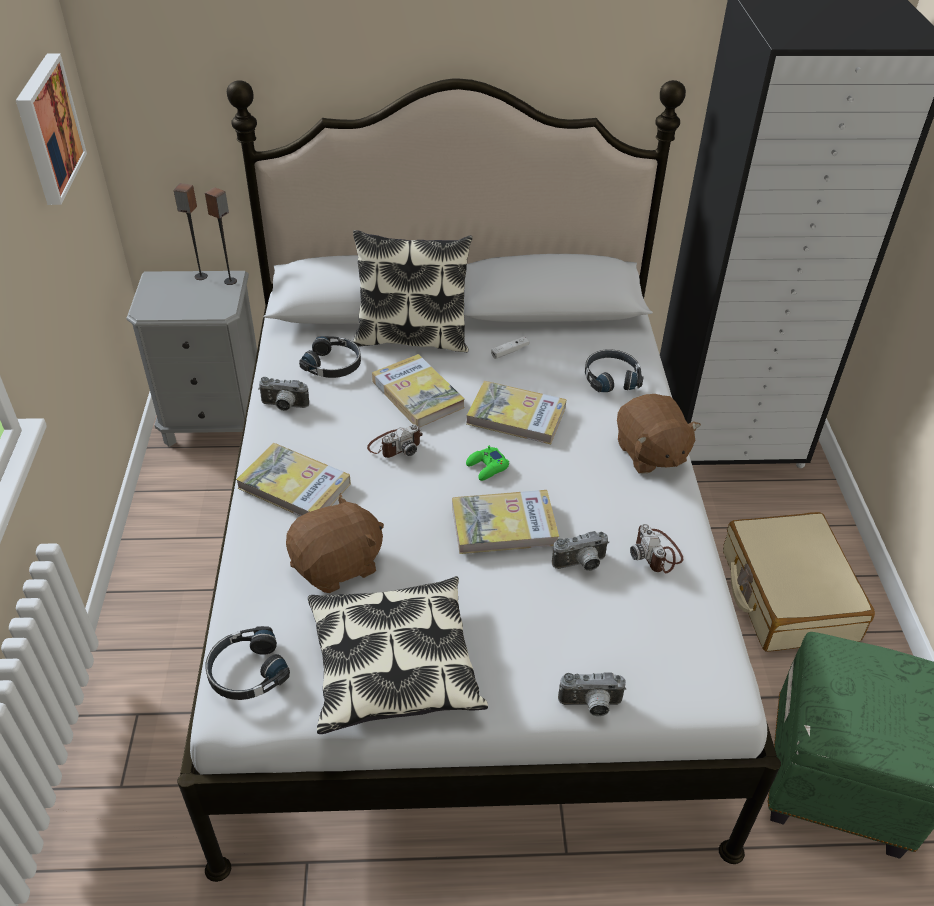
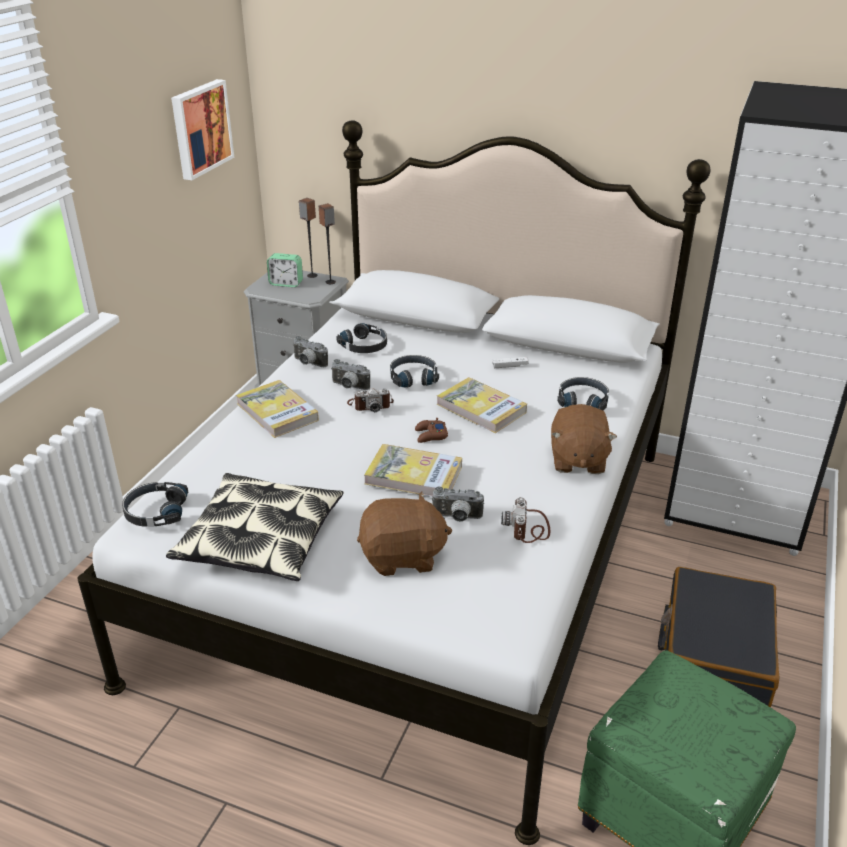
camera: 25 degrees right, 10 degrees down
brown plush toy [286,493,384,593] -> brown plush toy moved to [357,492,453,576]
pillow [353,230,473,352] -> none
book [372,354,465,428] -> black headphones [390,355,439,387]
green game controller [466,446,509,481] -> brown game controller [415,418,448,443]
camera [558,673,626,717] -> camera moved to [331,359,370,390]
beige suitcase [723,512,875,652] -> black suitcase [658,567,779,707]
none -> alarm clock [267,253,303,287]

